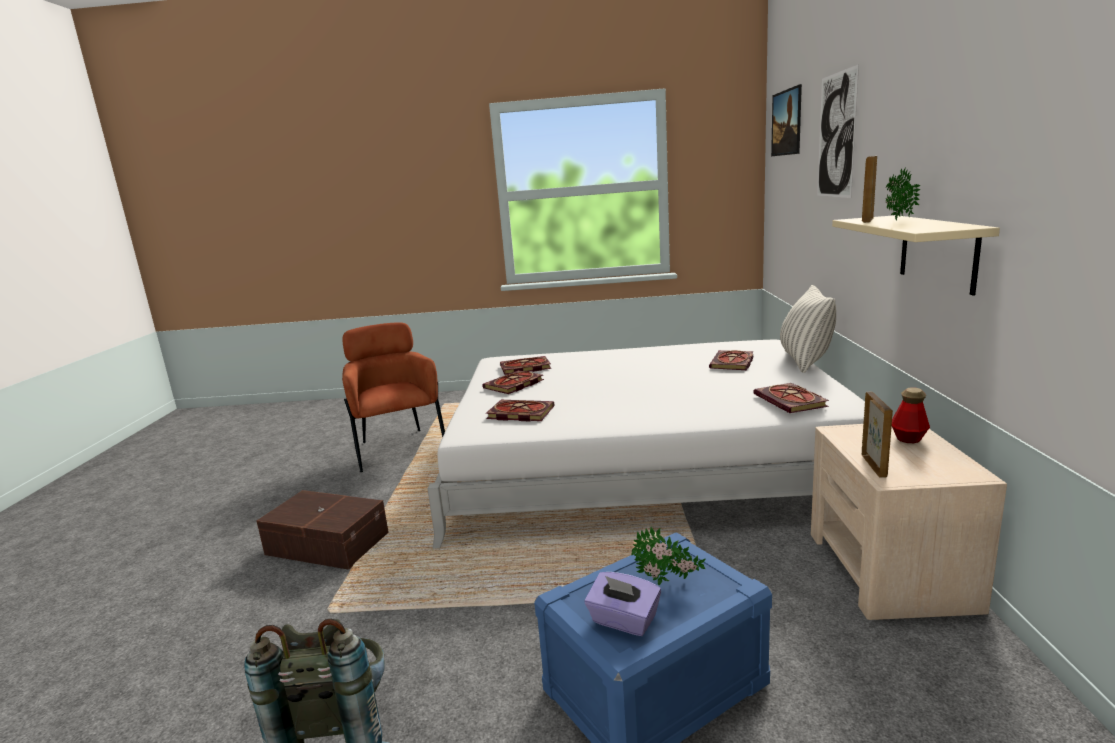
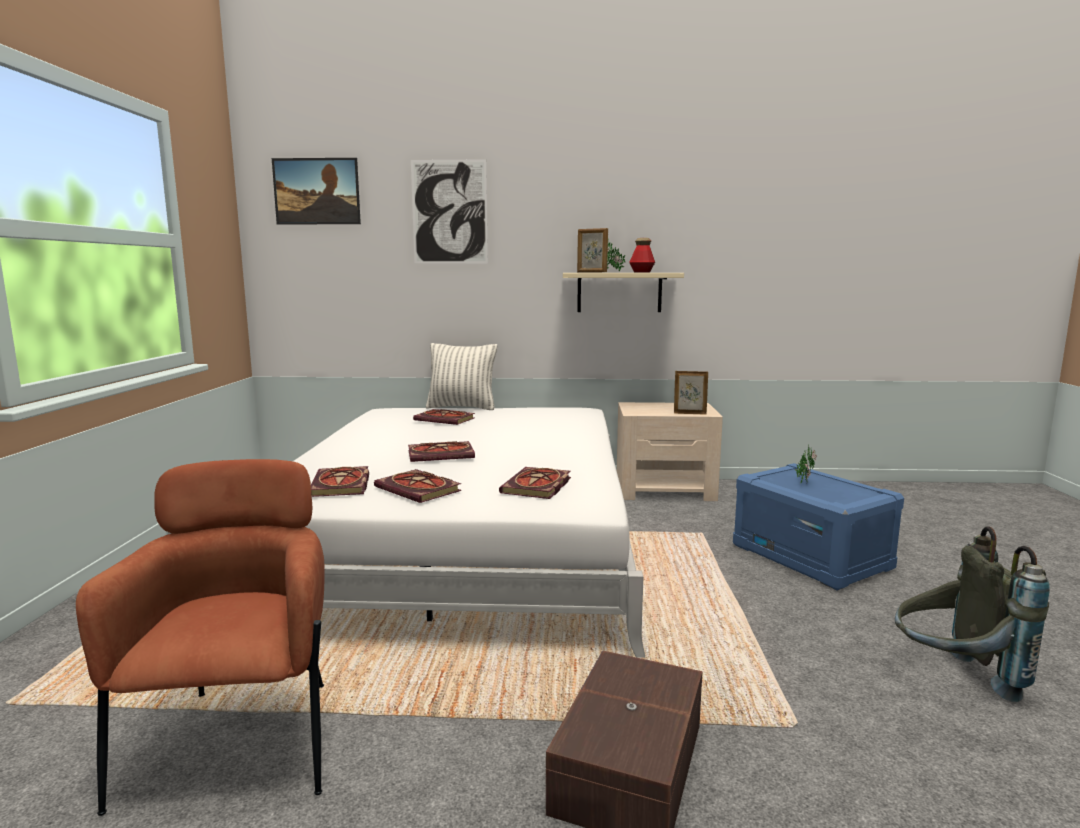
camera: 90 degrees left, 5 degrees down
brown armchair [342,322,445,472] -> brown armchair turned 105 degrees clockwise [76,459,325,816]
purple tissue box [585,572,661,636] -> none
book [754,383,829,413] -> book moved to [408,441,475,462]
bottle [892,387,930,443] -> bottle moved to [629,238,655,273]

